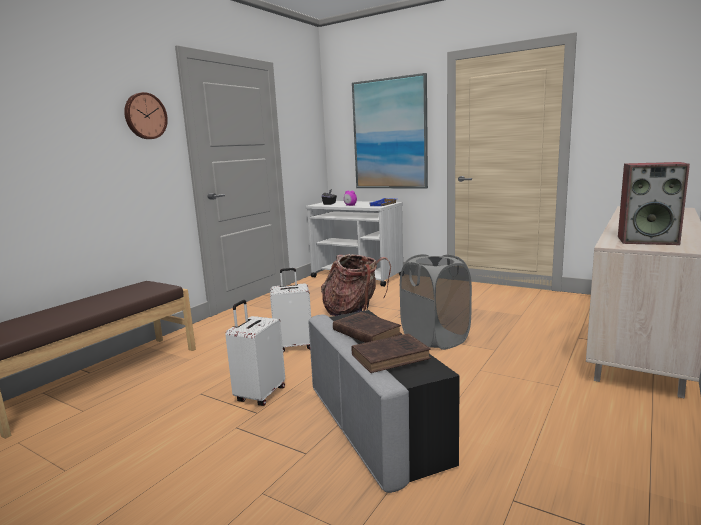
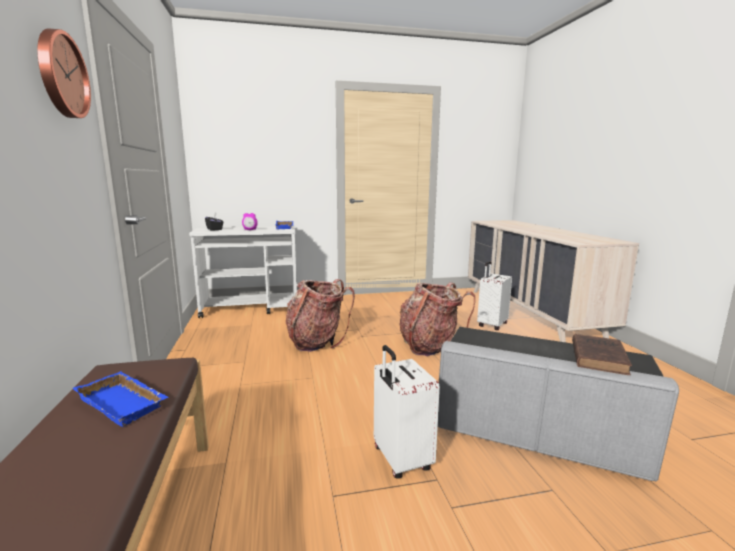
camera: 45 degrees left, 0 degrees up
white suitcase [270,268,311,353] -> white suitcase moved to [477,261,512,331]
brown book [333,312,401,343] -> none
picture [352,73,428,189] -> none
grey laundry basket [400,254,472,350] -> backpack [399,282,475,356]
speaker [618,162,690,245] -> none
none -> blue tray [73,371,169,427]

